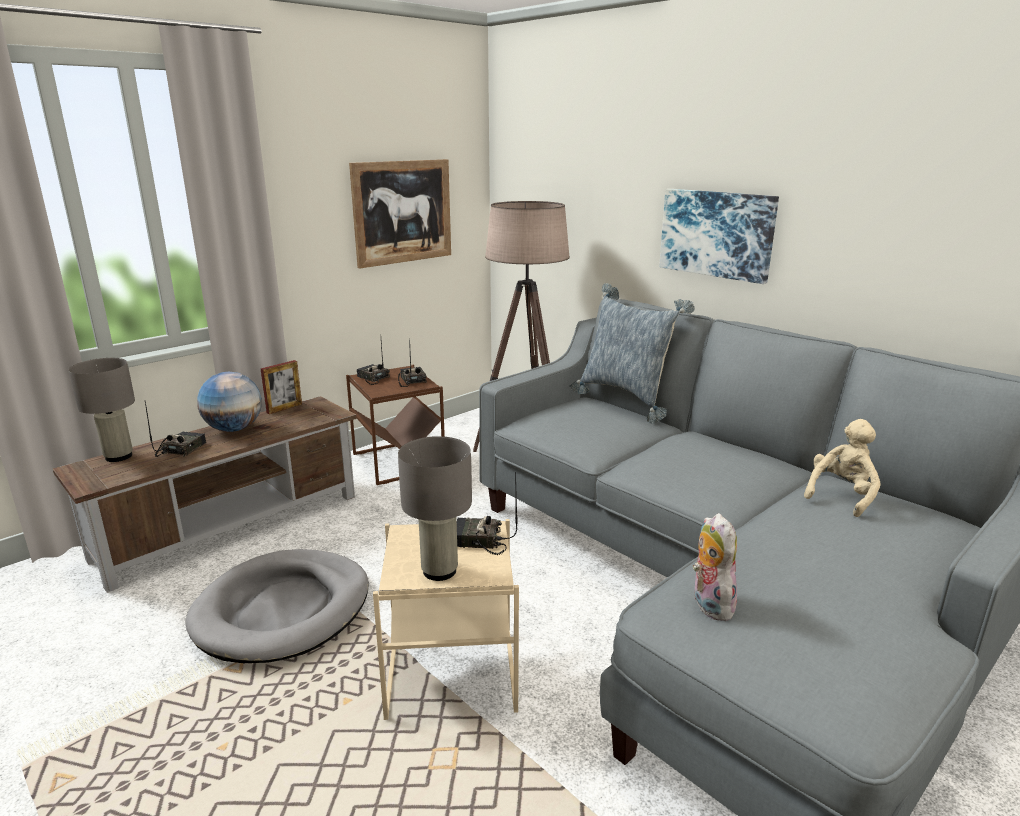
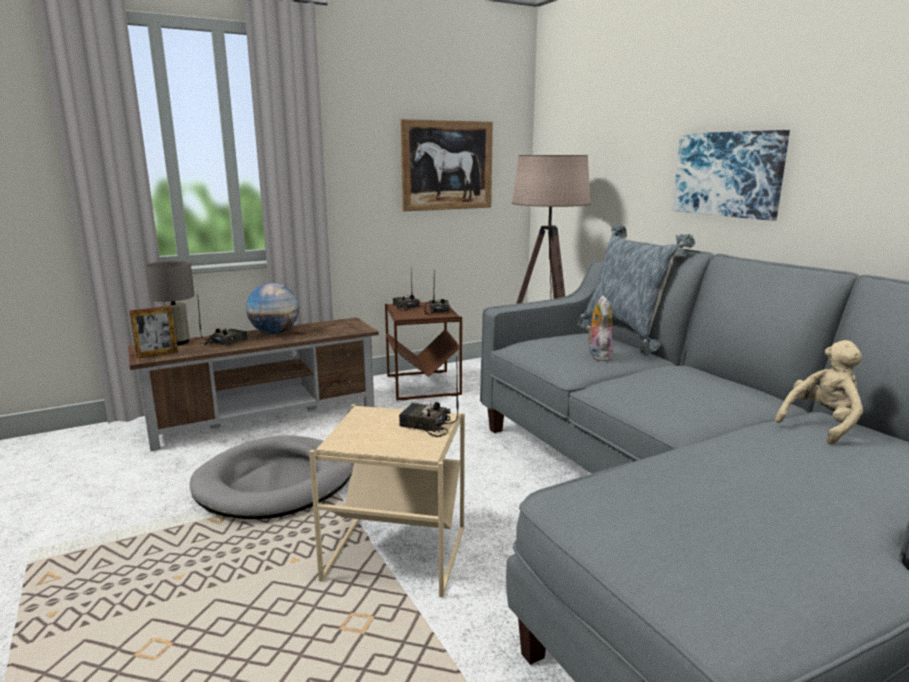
camera: 15 degrees right, 5 degrees down
picture frame [261,360,302,414] -> picture frame moved to [129,306,178,358]
grey table lamp [398,436,472,581] -> none
plush toy [693,513,737,621] -> plush toy moved to [586,296,614,361]

